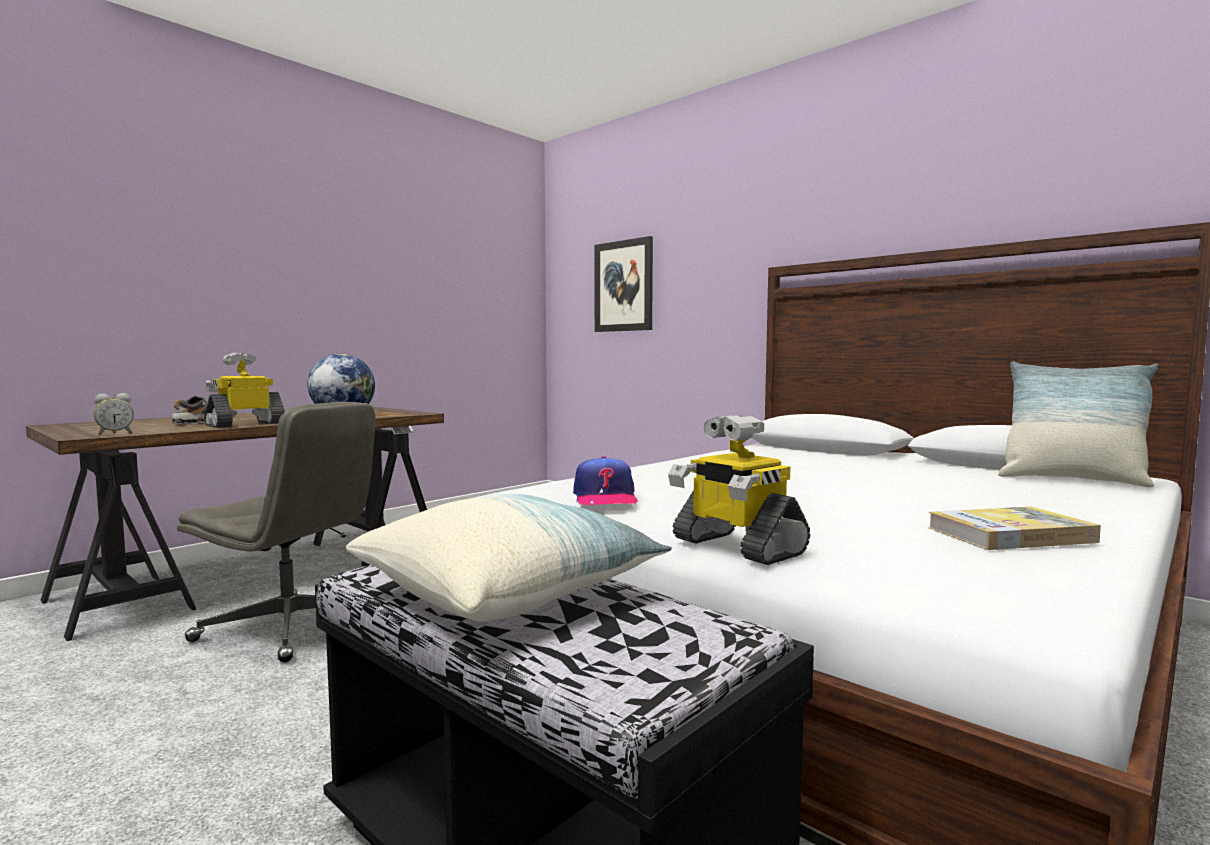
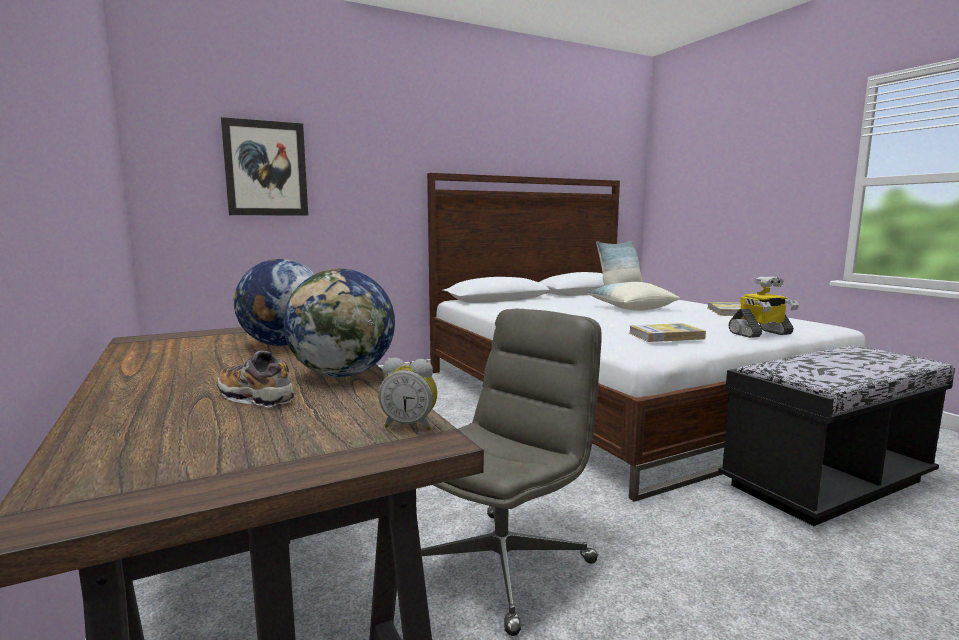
camera: 70 degrees left, 5 degrees up
alarm clock [93,393,134,435] -> alarm clock turned 120 degrees clockwise [378,358,437,431]
toy robot [204,353,285,428] -> globe [283,268,395,377]
pillow [346,494,672,621] -> pillow moved to [587,282,680,311]
cap [573,456,638,505] -> book [629,323,706,342]

